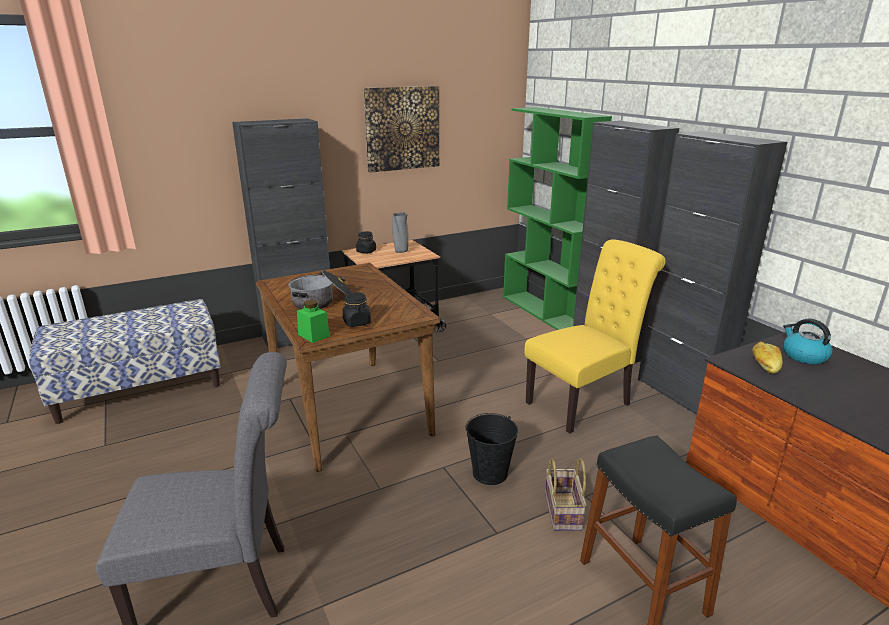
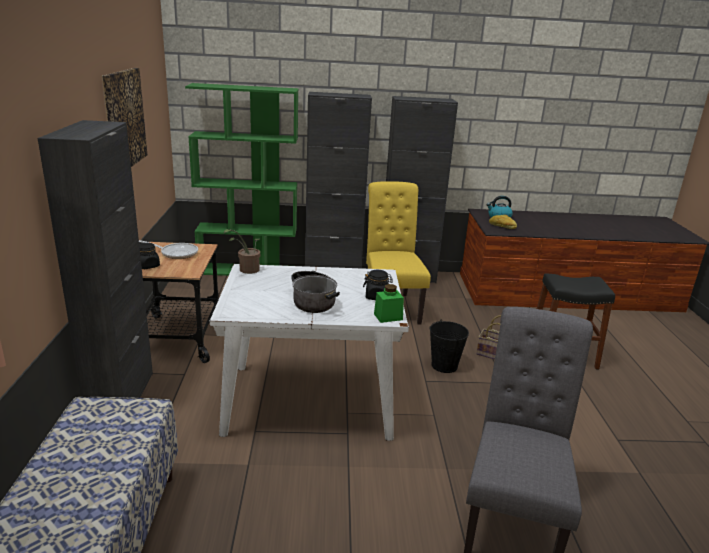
camera: 65 degrees left, 0 degrees up
brown dining table [256,263,440,472] -> white dining table [210,264,409,441]
grey vase [392,212,409,253] -> frying pan [139,240,198,259]
none -> potted plant [224,229,260,274]

